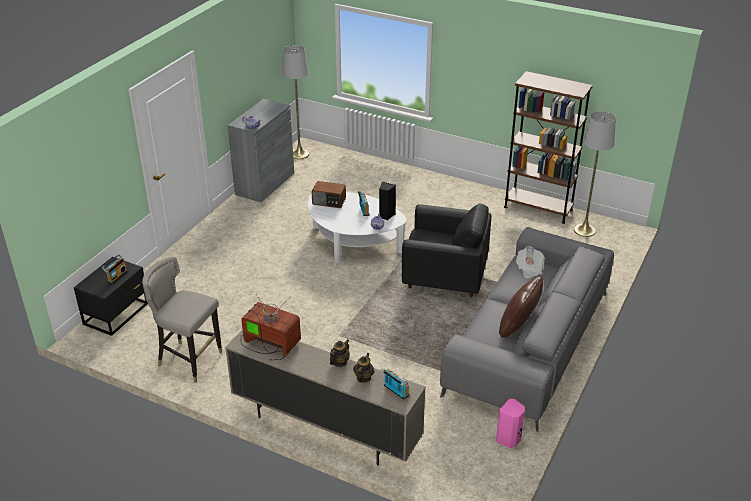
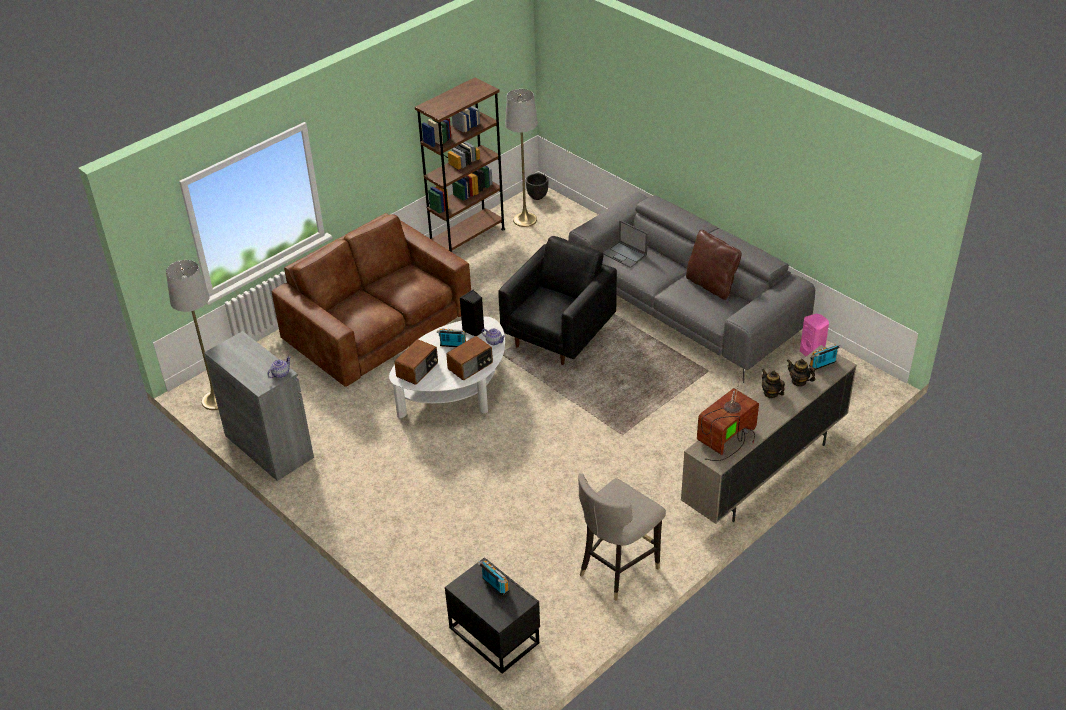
camera: 70 degrees left, 5 degrees up
newspaper [516,246,545,278] -> laptop [603,220,648,268]
none -> brown sofa [272,213,471,387]
none -> radio [446,336,493,380]
none -> black planter [526,173,548,200]

